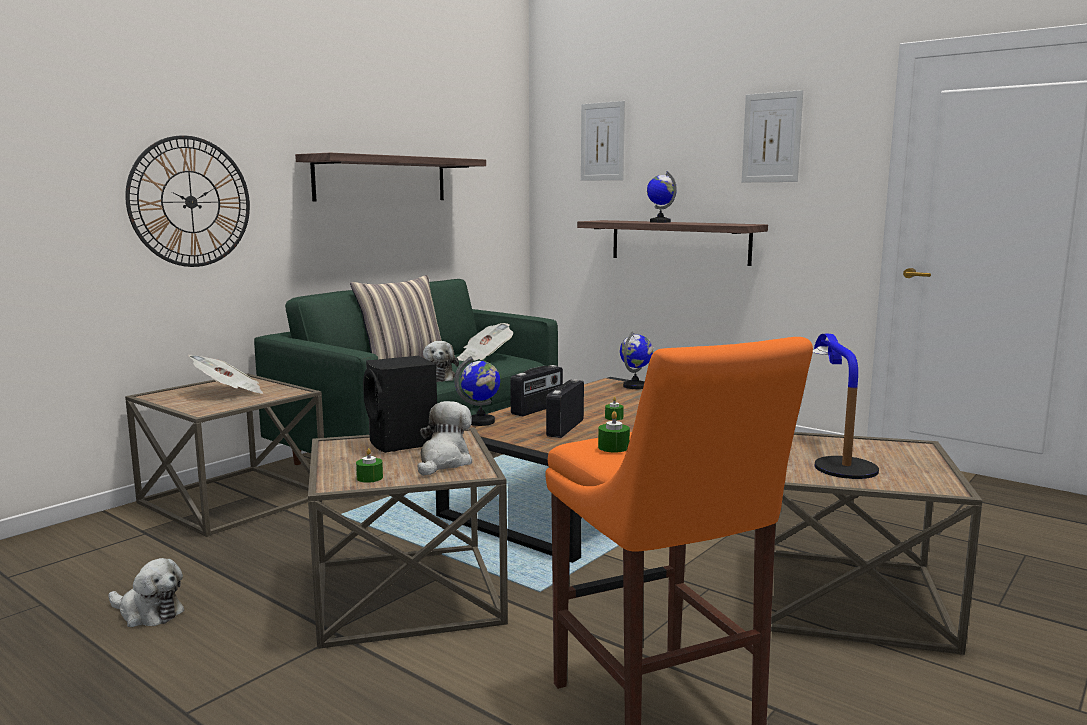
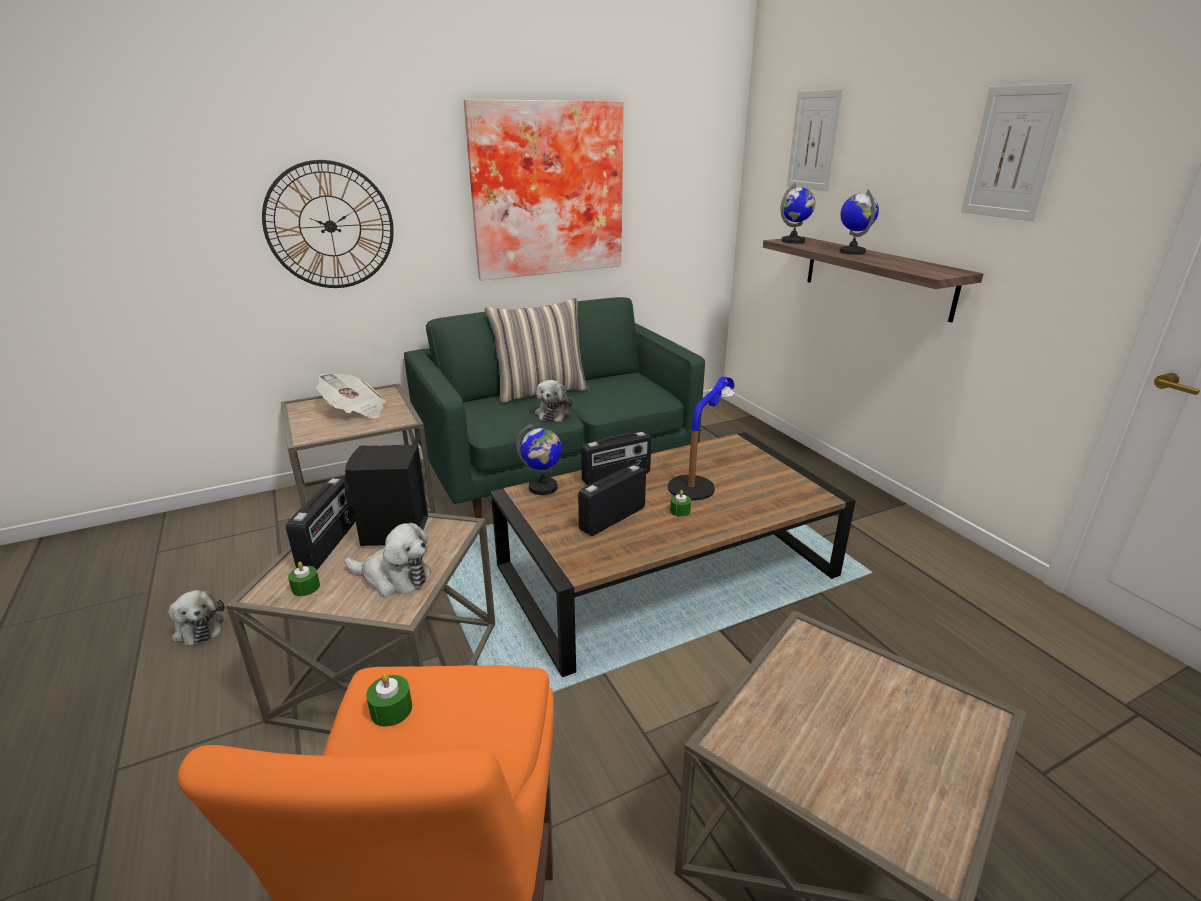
camera: 25 degrees right, 15 degrees up
shelf [295,153,486,202] -> picture [464,99,623,280]
plush toy [418,401,472,476] -> plush toy turned 60 degrees clockwise [344,523,431,597]
newspaper [457,323,513,361] -> none
globe [620,332,653,389] -> globe moved to [781,183,815,244]
table lamp [813,334,879,479] -> table lamp moved to [668,377,735,500]
none -> radio [286,478,355,570]

